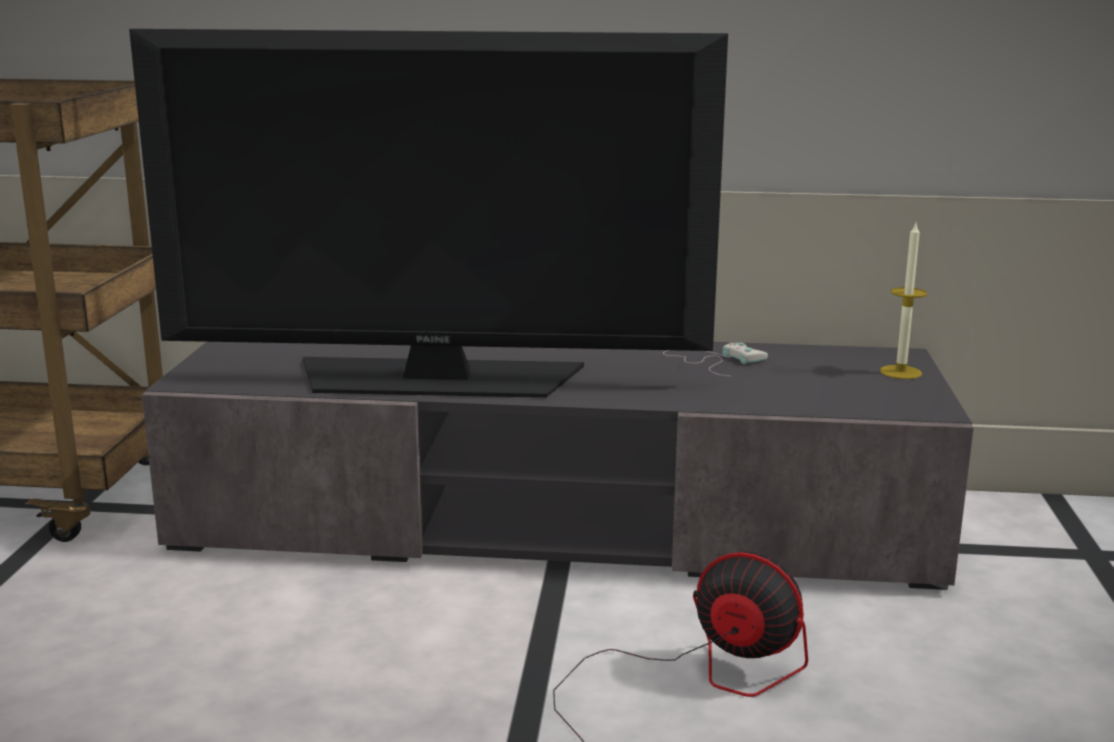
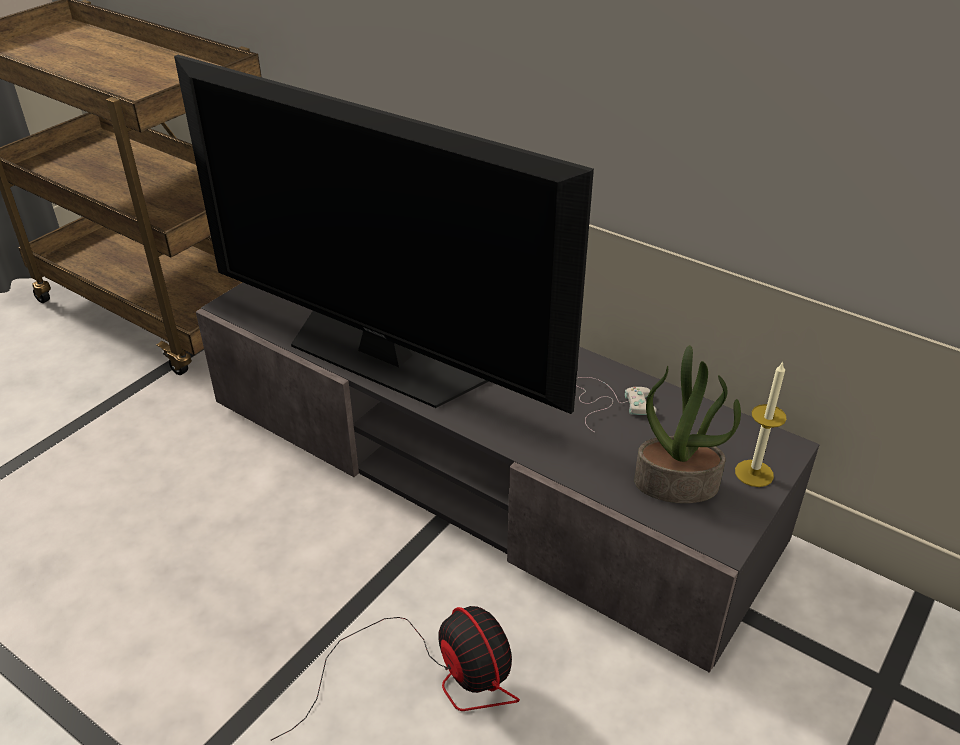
camera: 30 degrees right, 20 degrees up
none -> potted plant [634,345,741,503]

